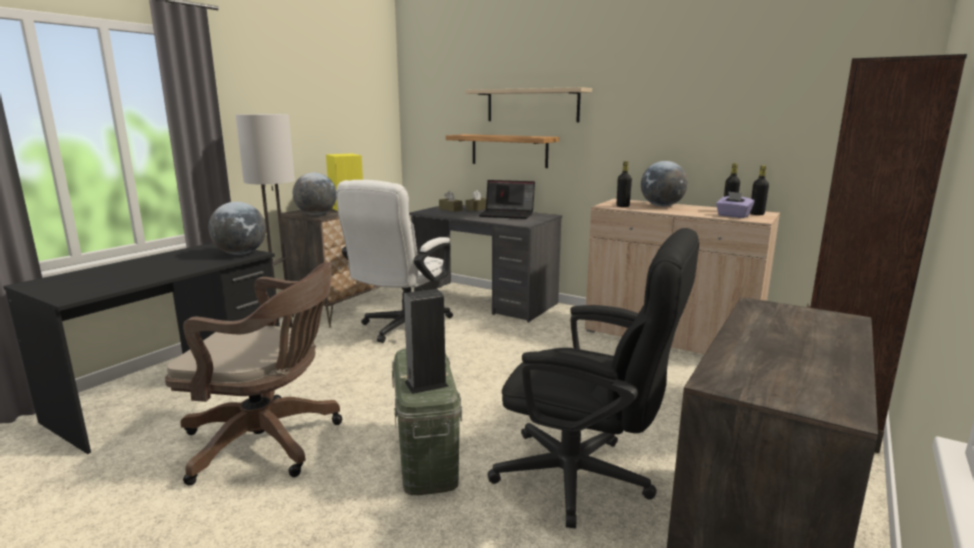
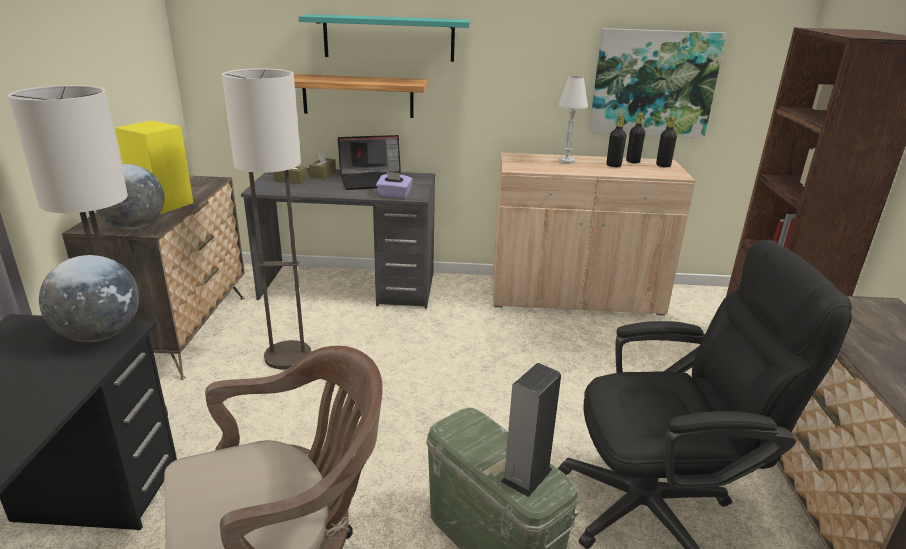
camera: 30 degrees left, 10 degrees up
white office chair [336,180,453,343] -> floor lamp [222,68,311,369]
beige shelf [466,87,592,122] -> turquoise shelf [299,14,470,62]
black bottle [617,161,632,207] -> black bottle moved to [607,115,626,167]
globe [641,161,688,207] -> white table lamp [558,76,588,164]
purple tissue box [716,191,755,218] -> purple tissue box moved to [376,171,413,199]
none -> picture [589,28,727,138]

